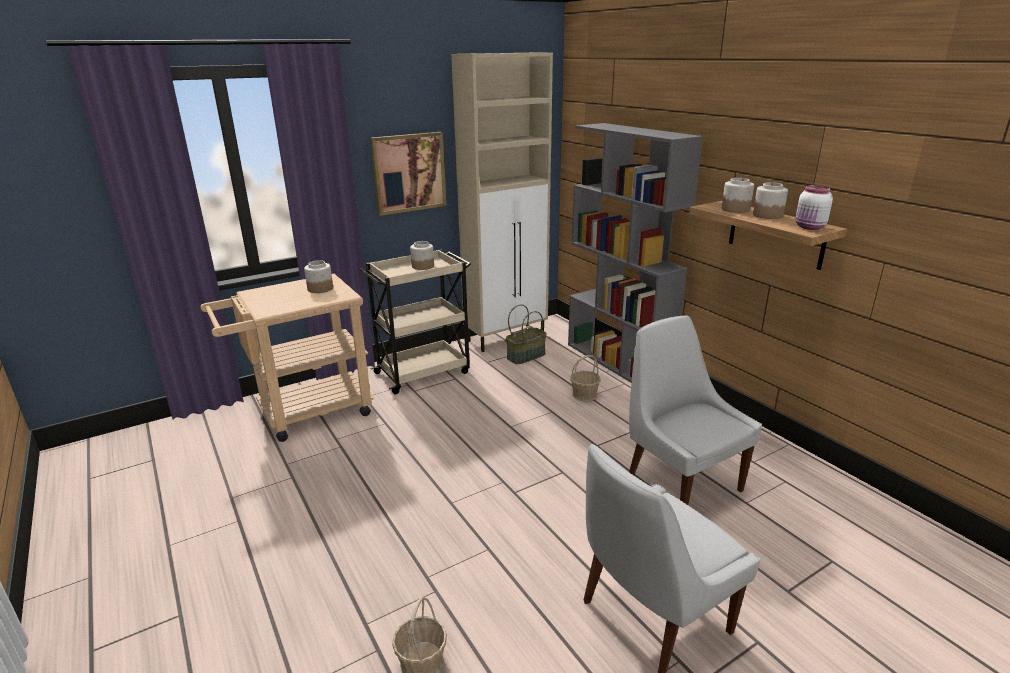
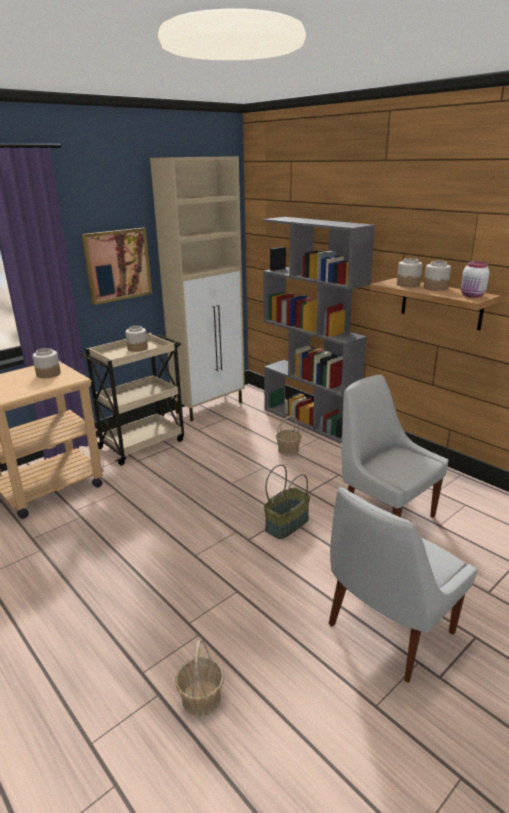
camera: 10 degrees left, 0 degrees up
basket [506,304,547,364] -> basket moved to [264,464,311,539]

